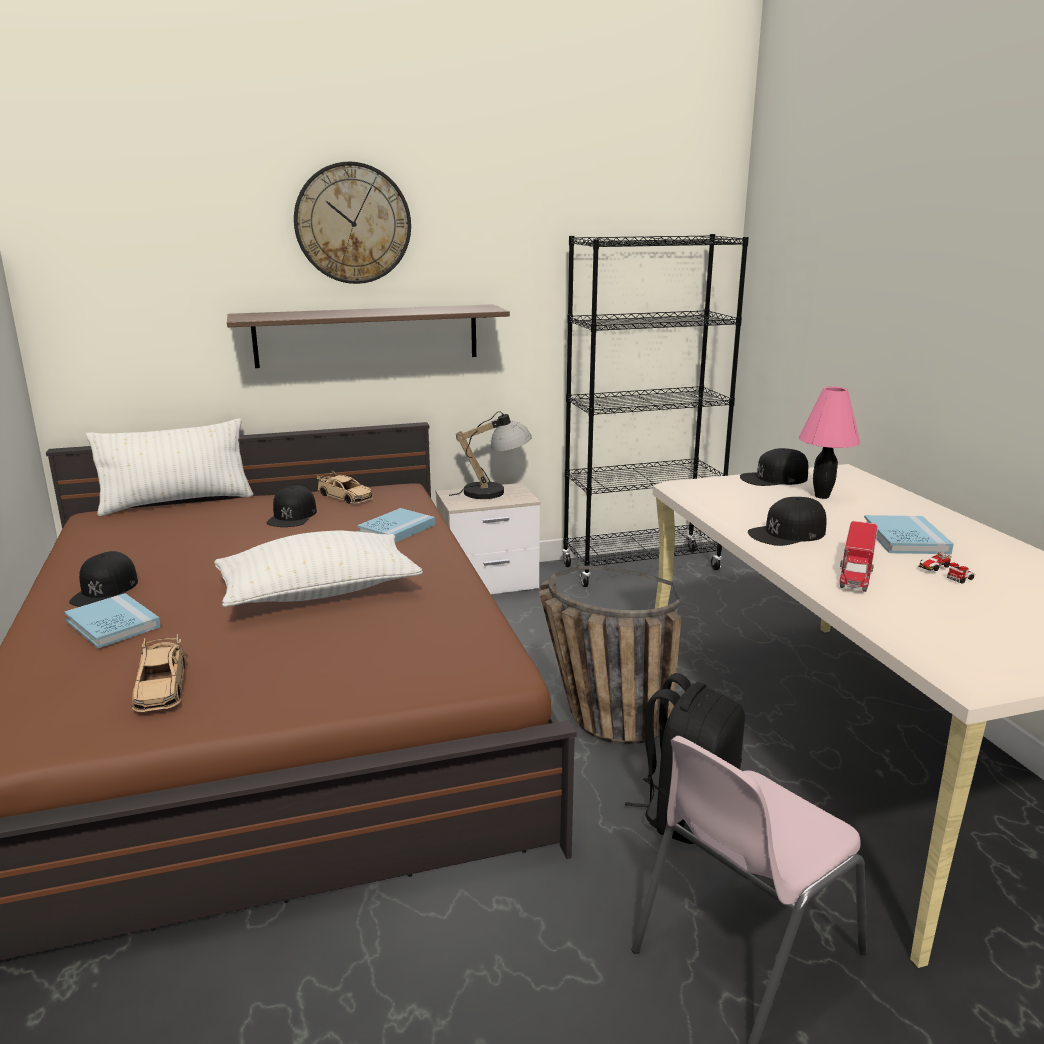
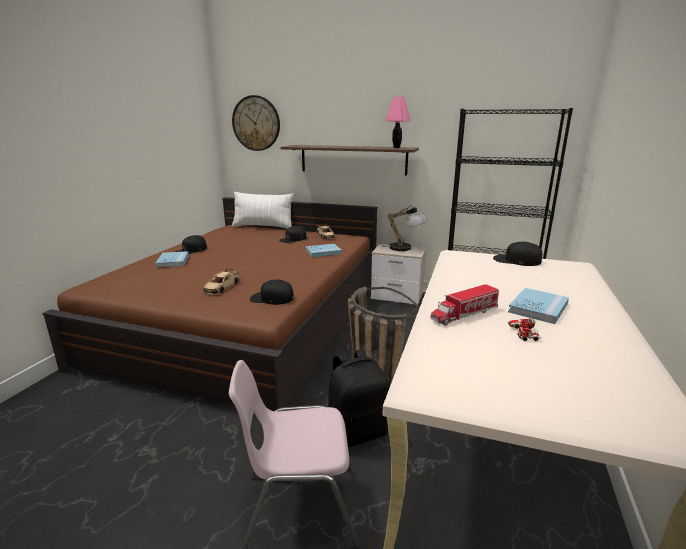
camera: 35 degrees right, 0 degrees up
beige toy car [131,634,186,712] -> beige toy car moved to [203,268,240,294]
white pillow [214,531,423,607] -> none
wall clock [294,162,411,284] -> wall clock moved to [232,95,280,151]
black cap [748,497,827,546] -> black cap moved to [250,279,294,305]
pink table lamp [799,386,860,499] -> pink table lamp moved to [385,96,411,148]

